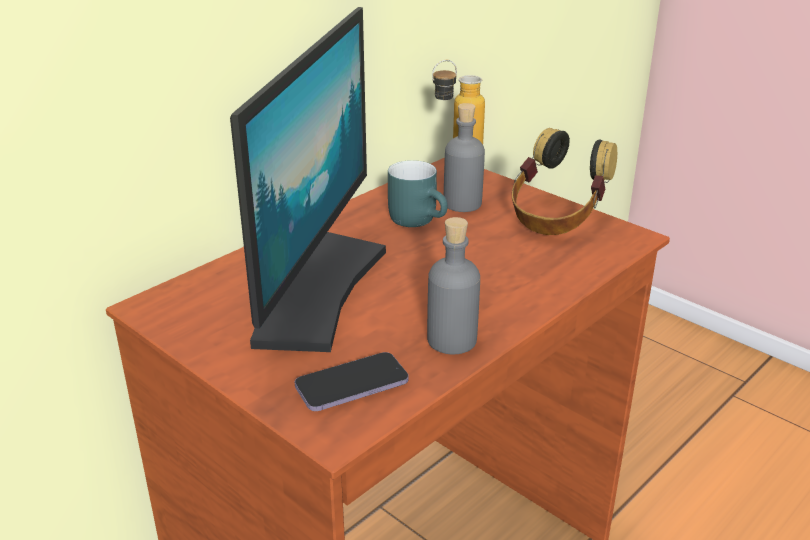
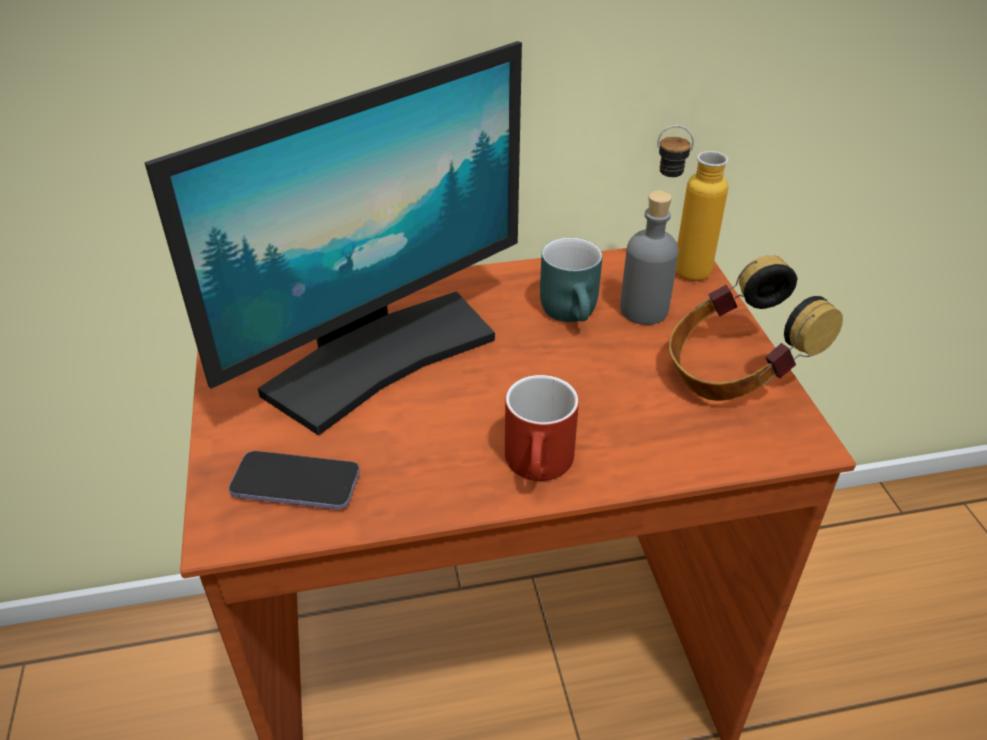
camera: 35 degrees right, 10 degrees up
grey bottle [427,217,480,354] -> none
none -> red mug [505,375,579,481]

